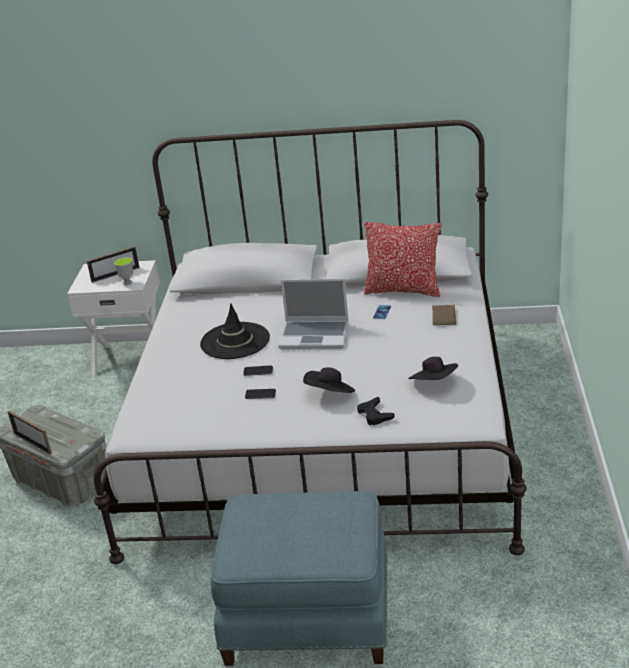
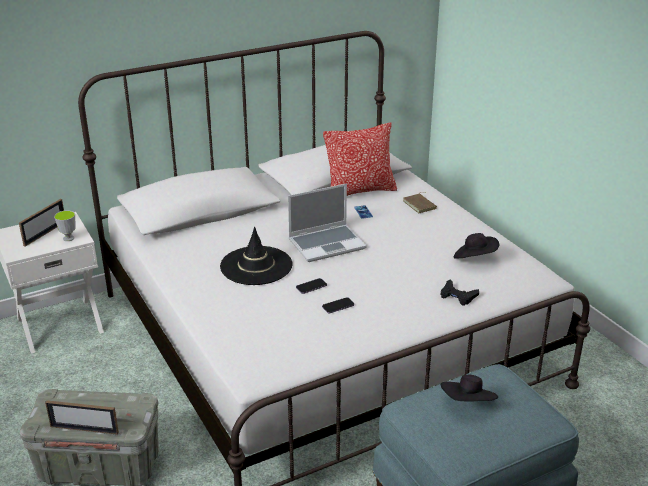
camera: 35 degrees left, 0 degrees up
black hat [303,367,355,393] -> black hat moved to [441,375,498,402]

